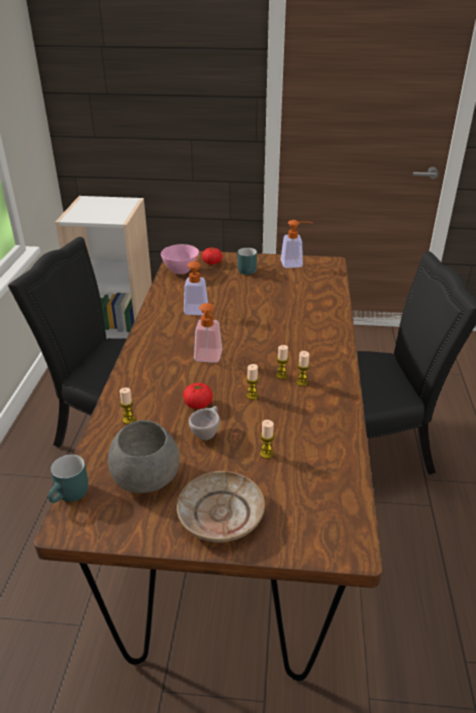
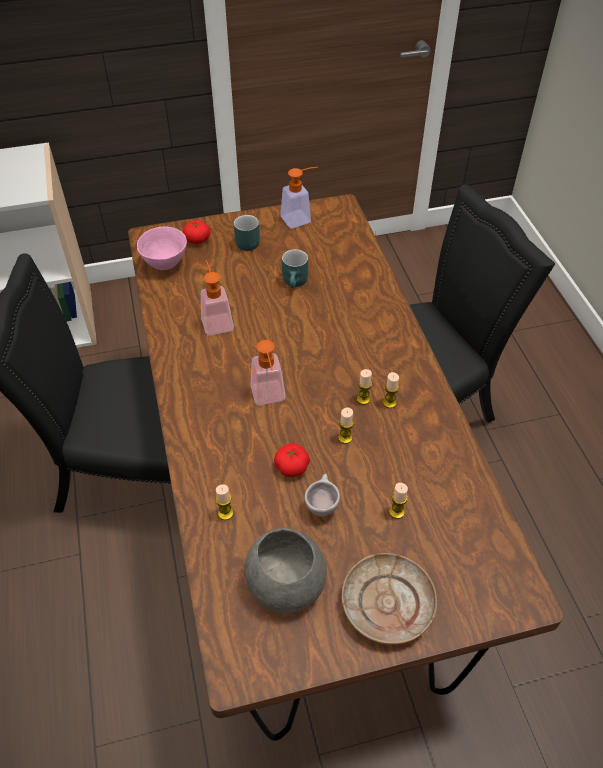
camera: 20 degrees left, 15 degrees up
turquoise mug [48,454,88,503] -> turquoise mug moved to [282,249,308,288]

